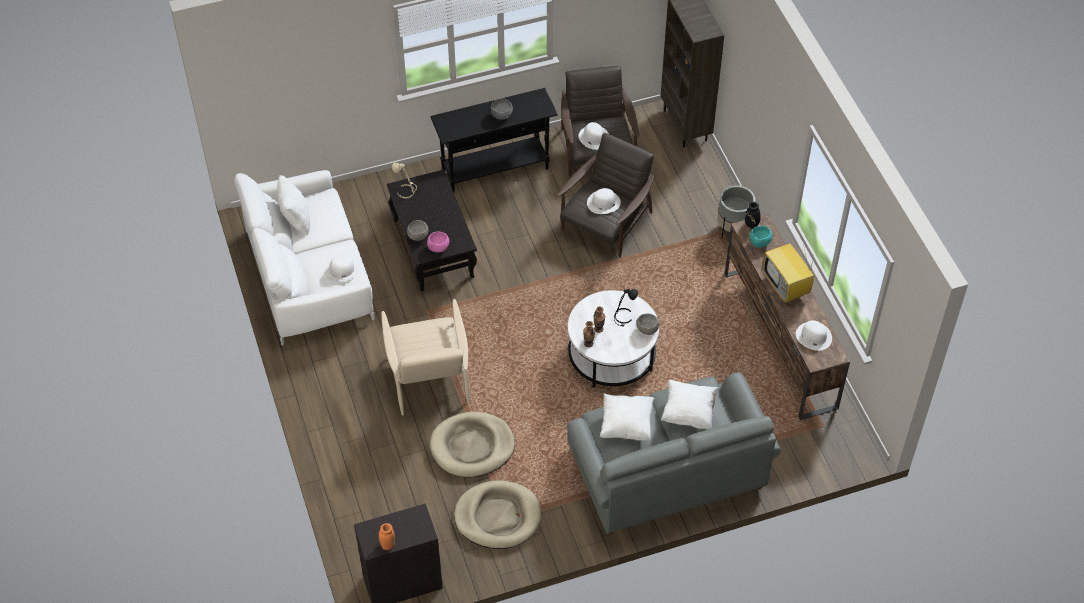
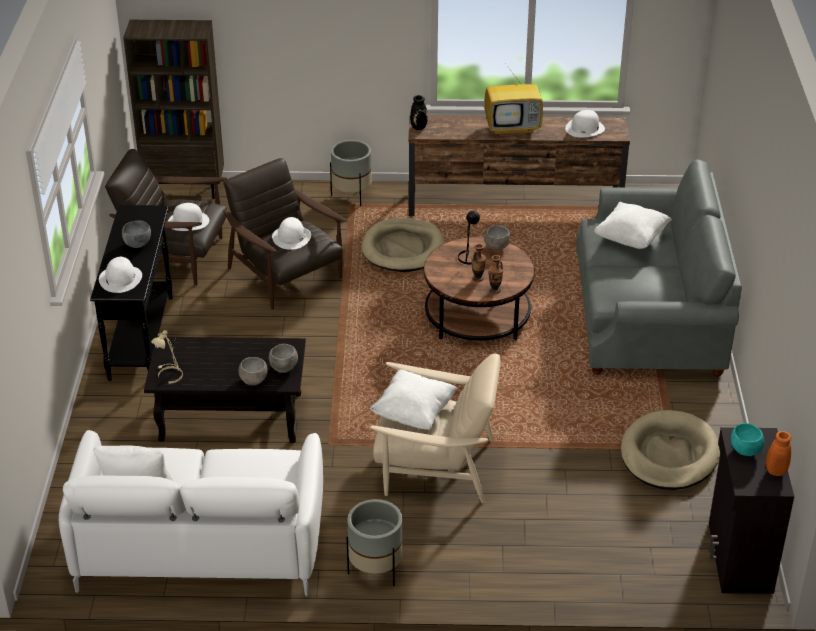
camera: 70 degrees left, 15 degrees down
white hat [325,255,360,282] -> white hat moved to [99,257,142,293]
pink bowl [427,231,449,252] -> grey bowl [269,344,298,373]
beige dog bed [430,412,515,477] -> beige dog bed moved to [362,217,444,272]
white coffee table [568,290,659,388] -> brown coffee table [424,237,535,341]
white pillow [600,393,655,441] -> white pillow moved to [370,370,457,430]
turquoise bowl [750,226,772,248] -> turquoise bowl moved to [731,423,764,456]
none -> grey planter [346,499,403,586]

